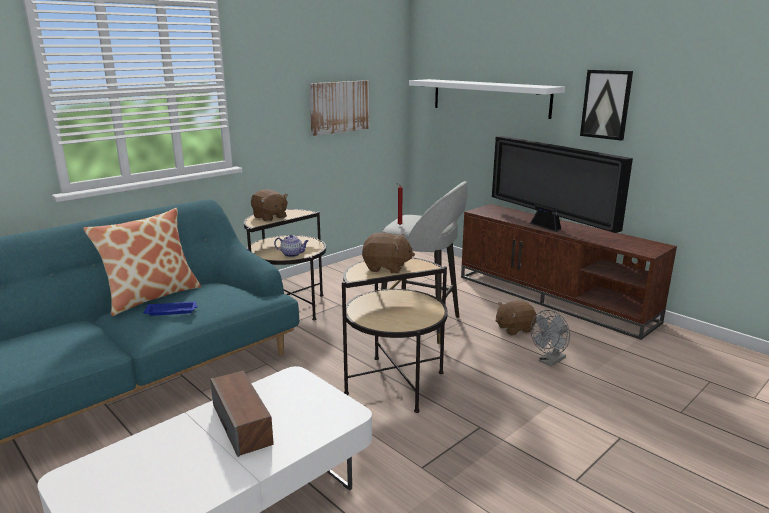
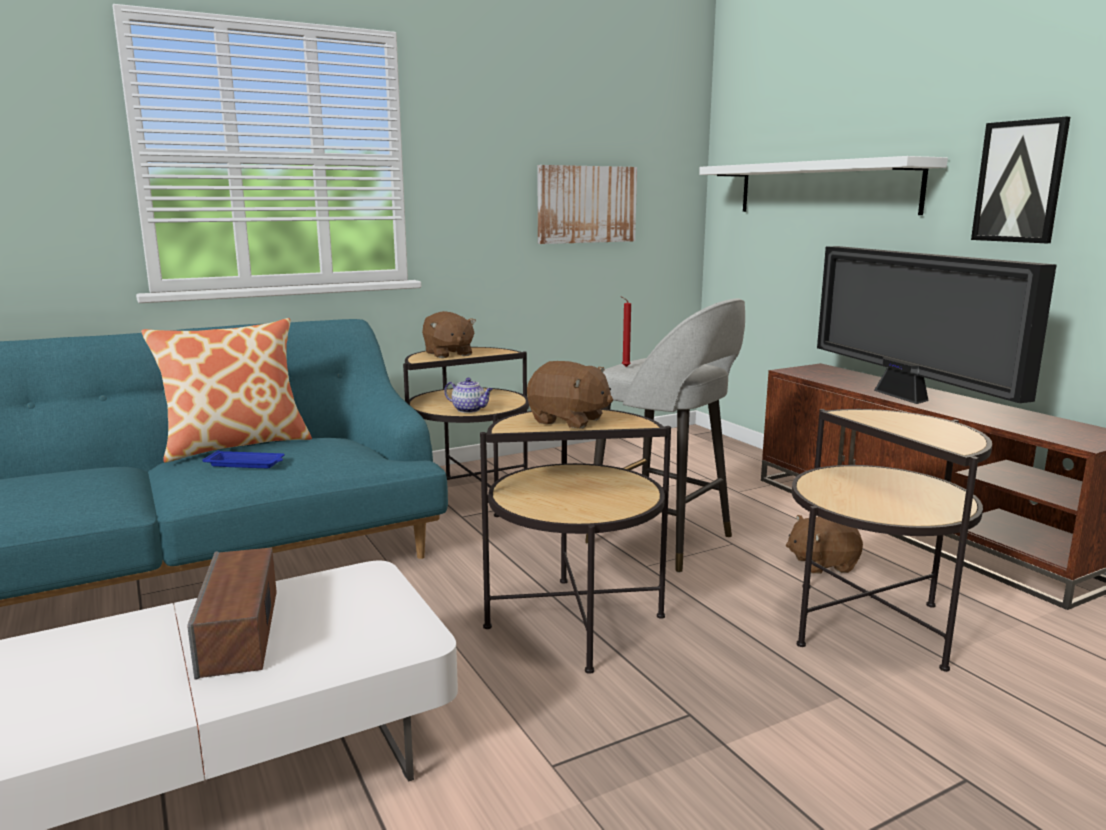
camera: 15 degrees right, 5 degrees down
grey fan [530,310,570,367] -> side table [792,409,992,672]

